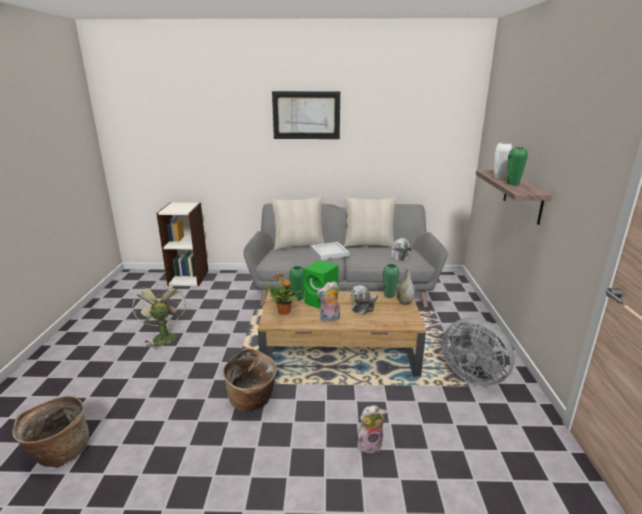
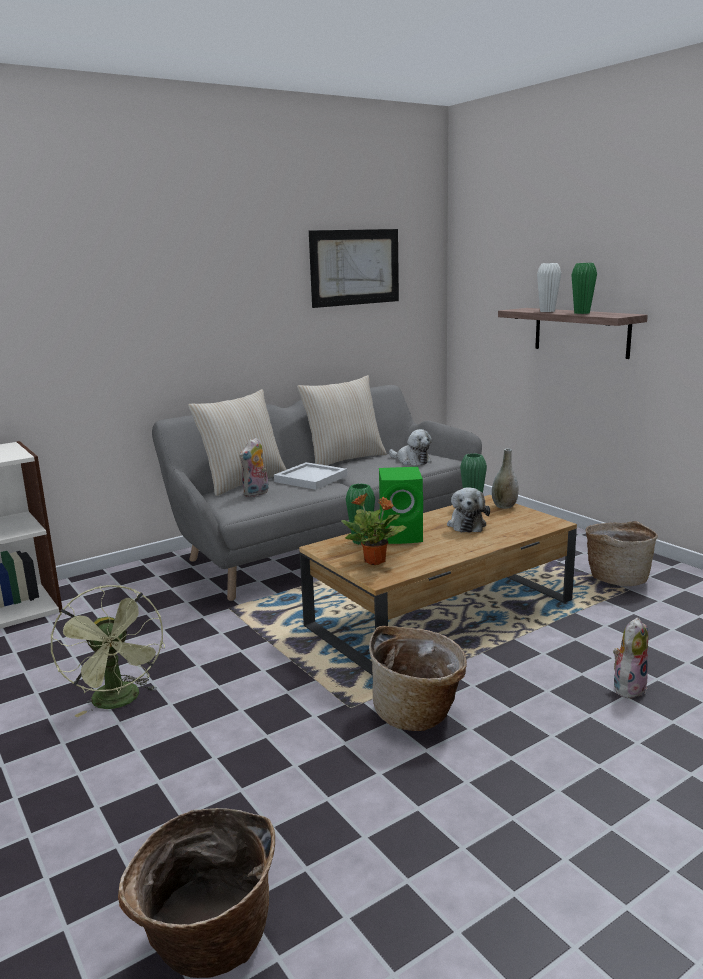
camera: 35 degrees left, 5 degrees down
green fan [132,282,186,350] -> green fan turned 150 degrees counterclockwise [51,585,165,717]
picture [272,91,340,139] -> picture moved to [309,229,399,308]
plush toy [317,281,340,322] -> plush toy moved to [239,437,269,497]
grey fan [442,318,515,386] -> basket [585,521,658,586]

